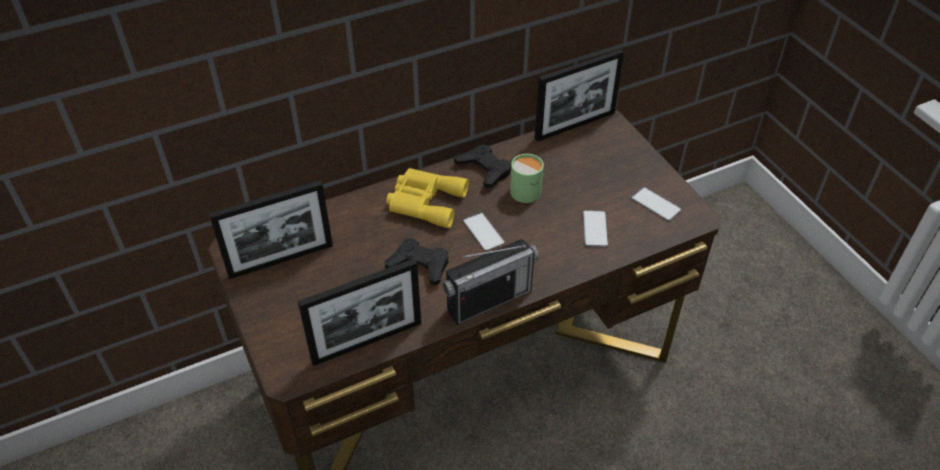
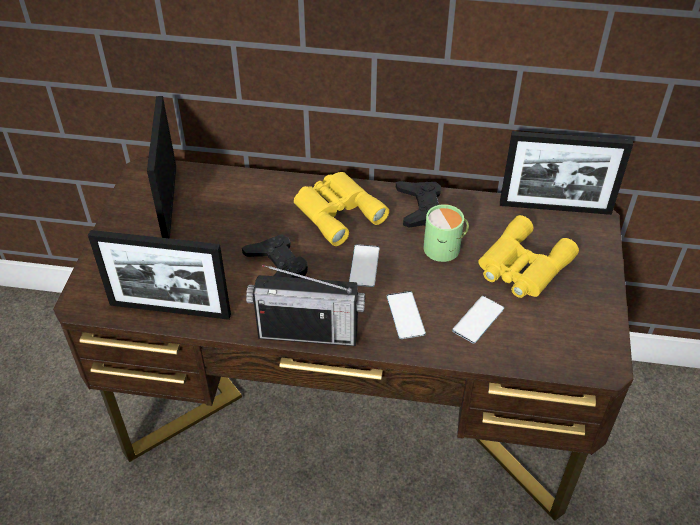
camera: 35 degrees right, 0 degrees up
picture frame [209,180,333,279] -> picture frame turned 75 degrees clockwise [147,96,176,239]
phone [631,187,681,220] -> phone moved to [387,291,426,339]
none -> yellow binoculars [479,215,579,298]

